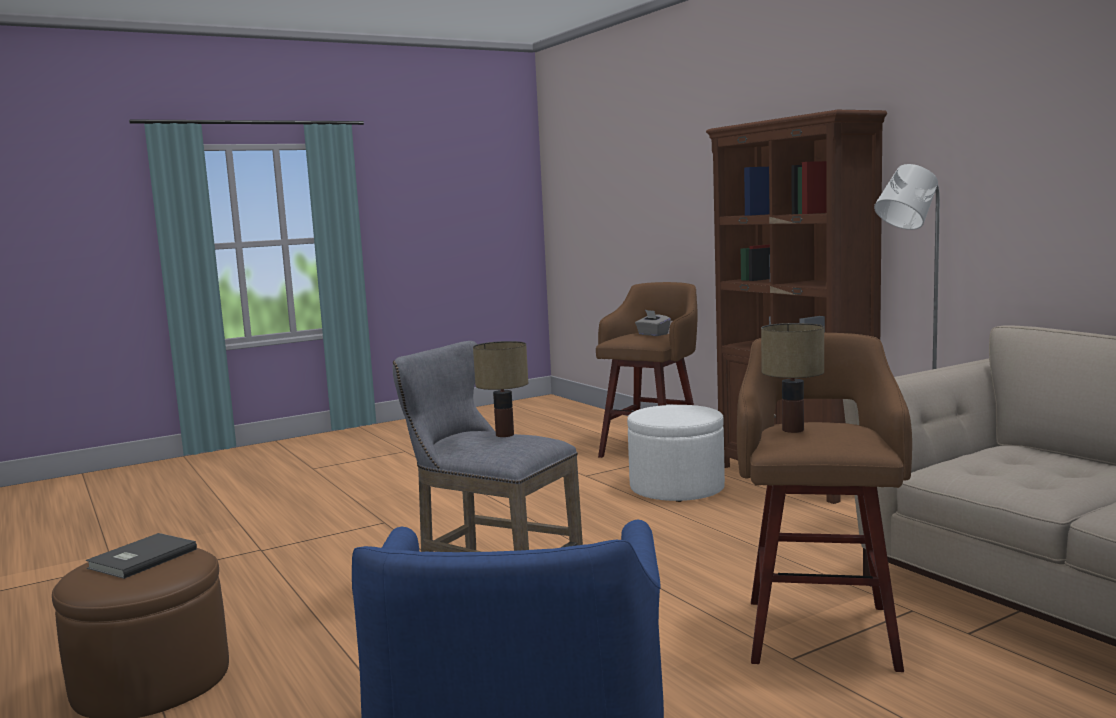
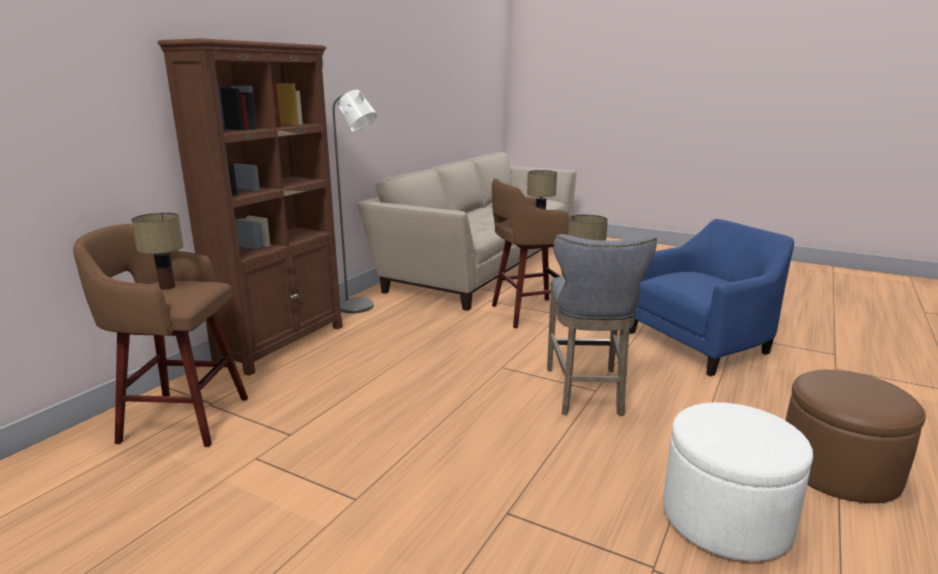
camera: 120 degrees left, 10 degrees up
grey book [86,533,197,579] -> none
white ottoman [627,405,725,502] -> white ottoman moved to [663,402,813,561]
grey tissue box [635,310,671,336] -> table lamp [131,213,184,290]

